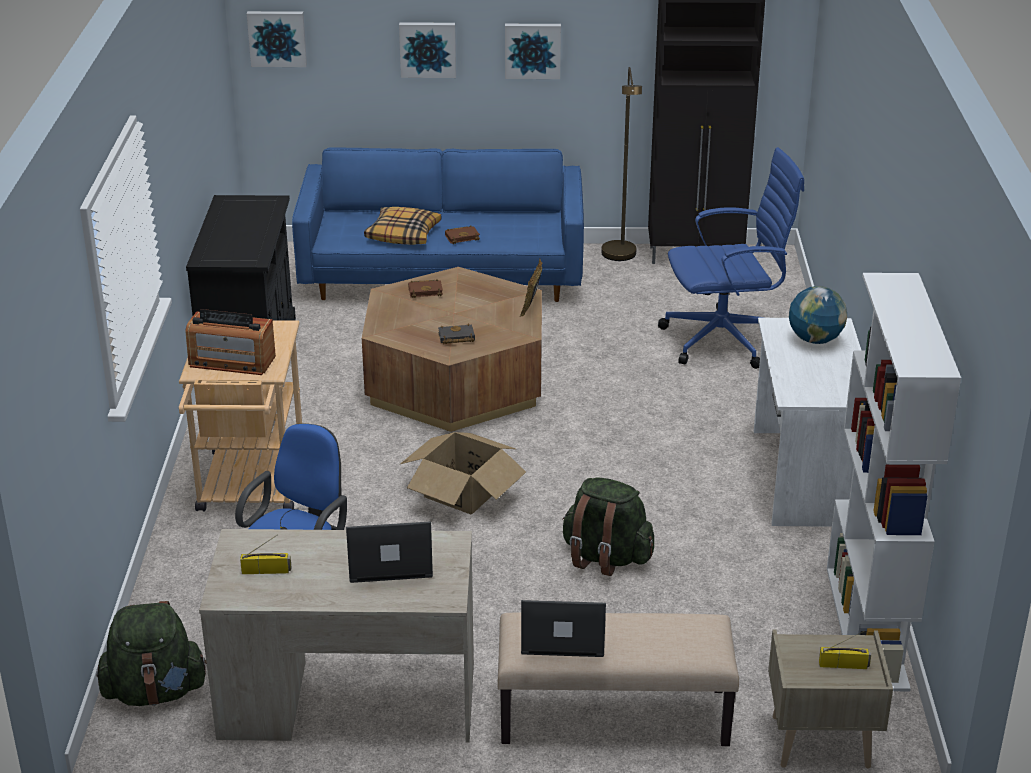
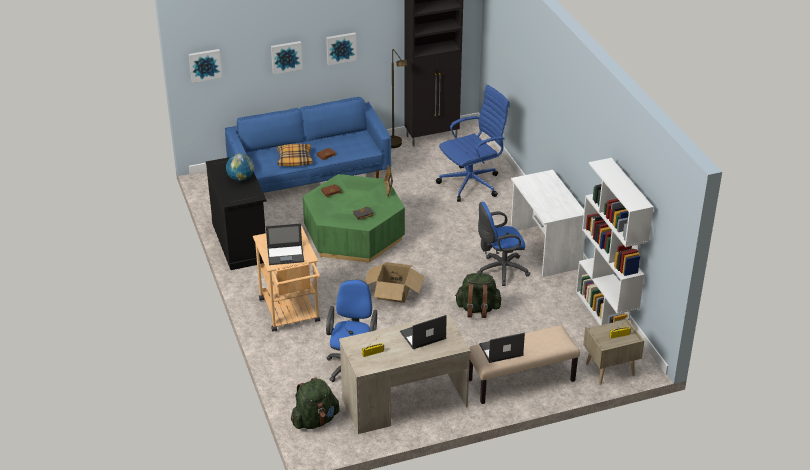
camera: 20 degrees left, 5 degrees up
radio [185,309,276,375] -> laptop [266,223,304,265]
brown coffee table [362,267,542,432] -> green coffee table [303,174,405,262]
globe [789,286,847,344] -> globe moved to [226,153,254,181]
none -> blue office chair [477,202,530,286]

